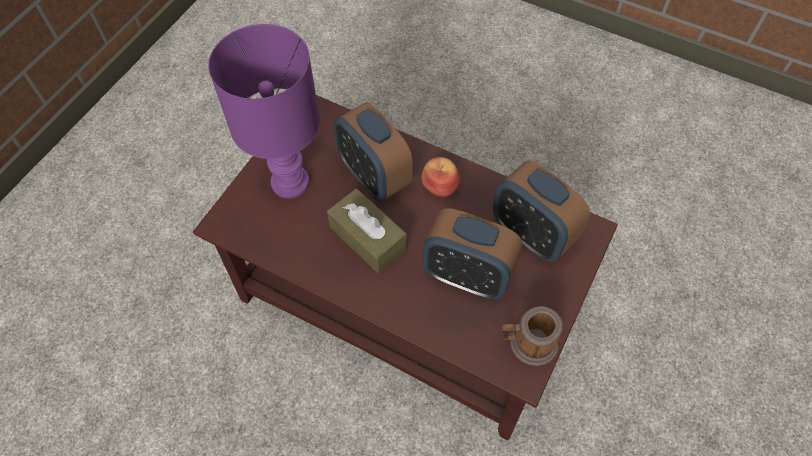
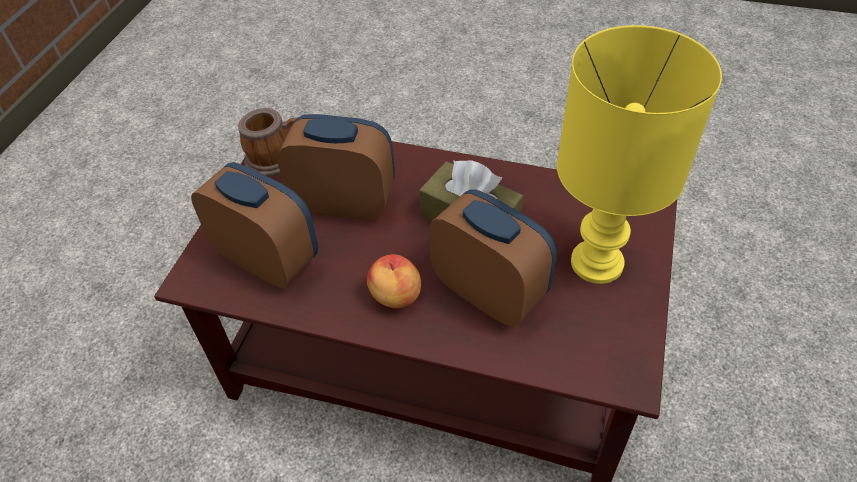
camera: 170 degrees right, 10 degrees down
purple table lamp [208,24,320,199] -> yellow table lamp [557,25,722,284]

